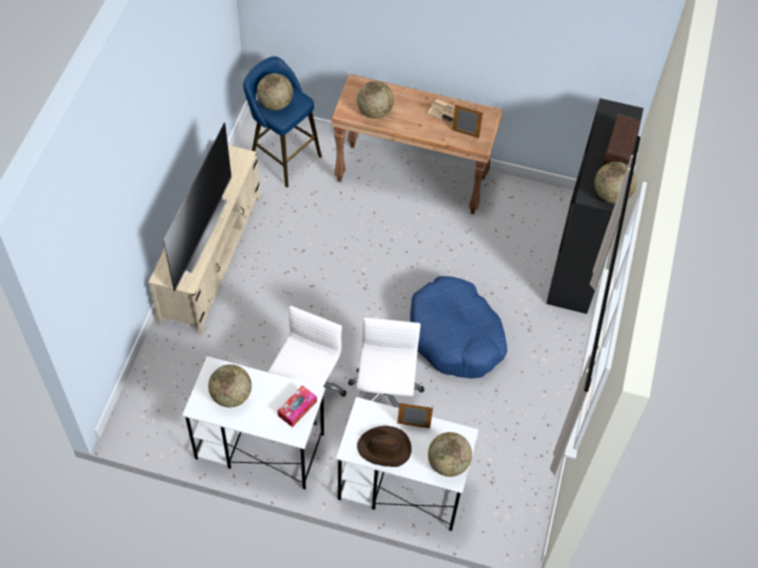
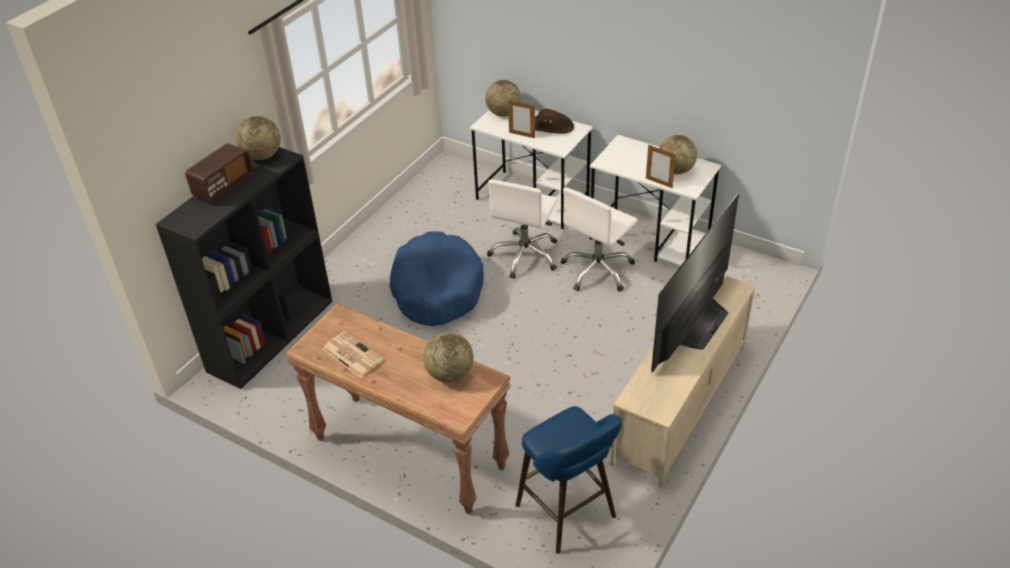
camera: 160 degrees left, 15 degrees down
globe [257,73,293,110] -> none
tissue box [277,385,317,427] -> none
picture frame [452,104,483,138] -> picture frame moved to [646,145,676,188]

